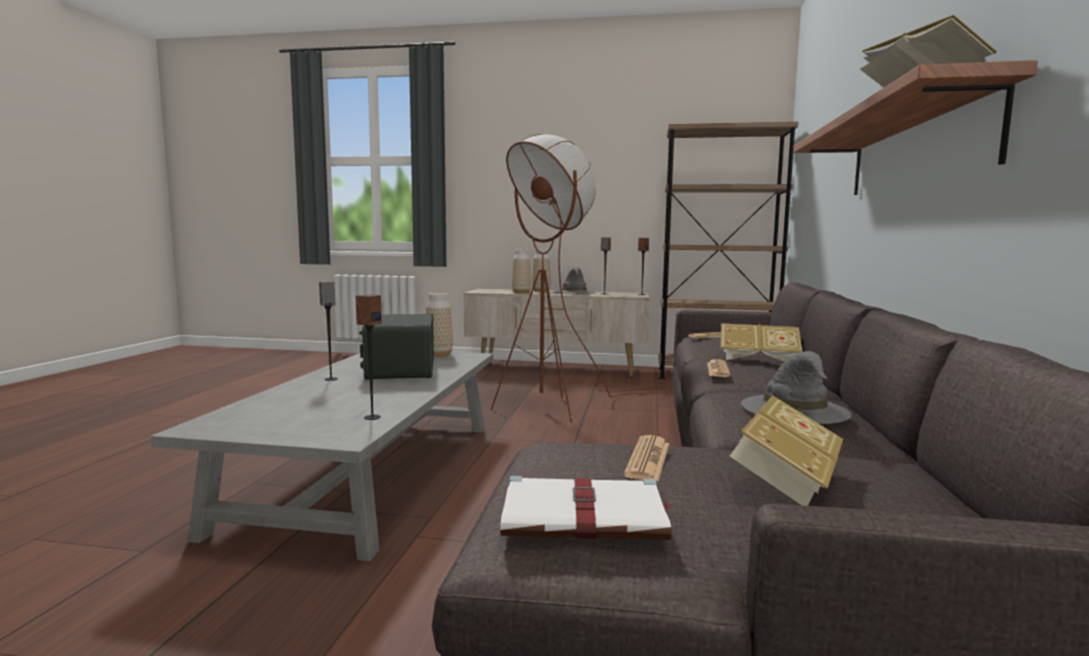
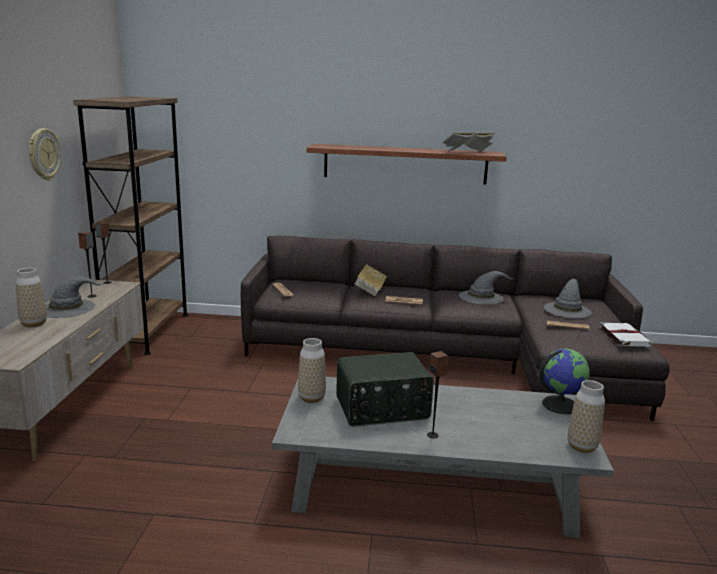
camera: 95 degrees left, 10 degrees up
speaker [356,294,382,420] -> none
brown floor lamp [491,134,674,422] -> none
vase [512,250,531,293] -> vase moved to [568,380,605,453]
book [730,395,843,506] -> grey hat [544,279,592,318]
none -> wall clock [29,128,61,180]
none -> globe [539,349,590,414]

